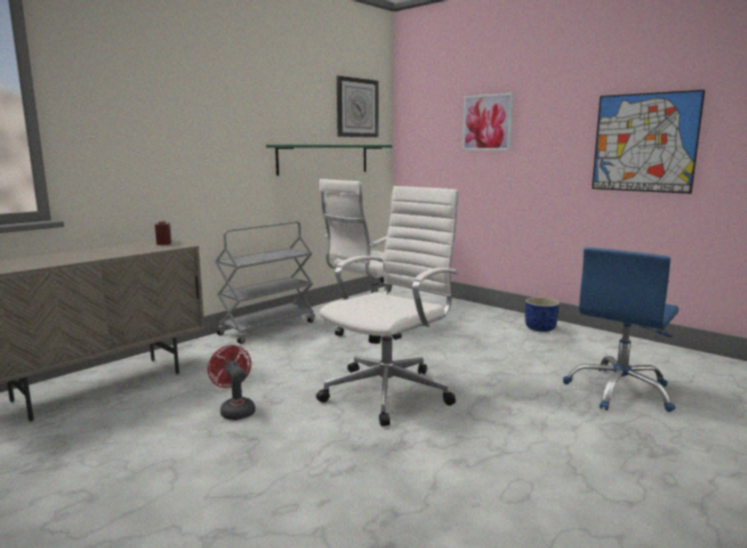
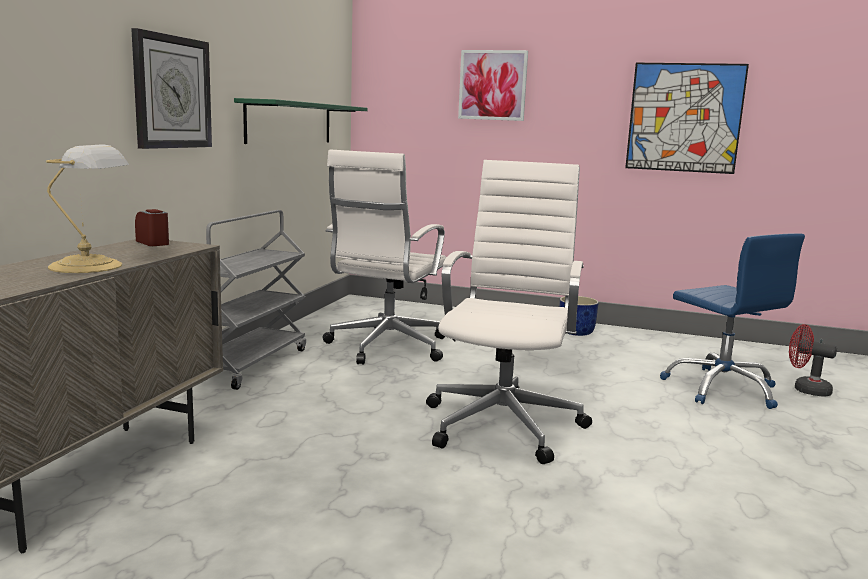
camera: 25 degrees left, 0 degrees up
red fan [208,345,255,420] -> red fan moved to [789,324,837,397]
wall clock [337,76,379,137] -> wall clock moved to [131,28,212,149]
blue office chair [563,247,679,412] -> blue office chair turned 45 degrees counterclockwise [660,233,805,409]
none -> table lamp [46,144,129,273]

